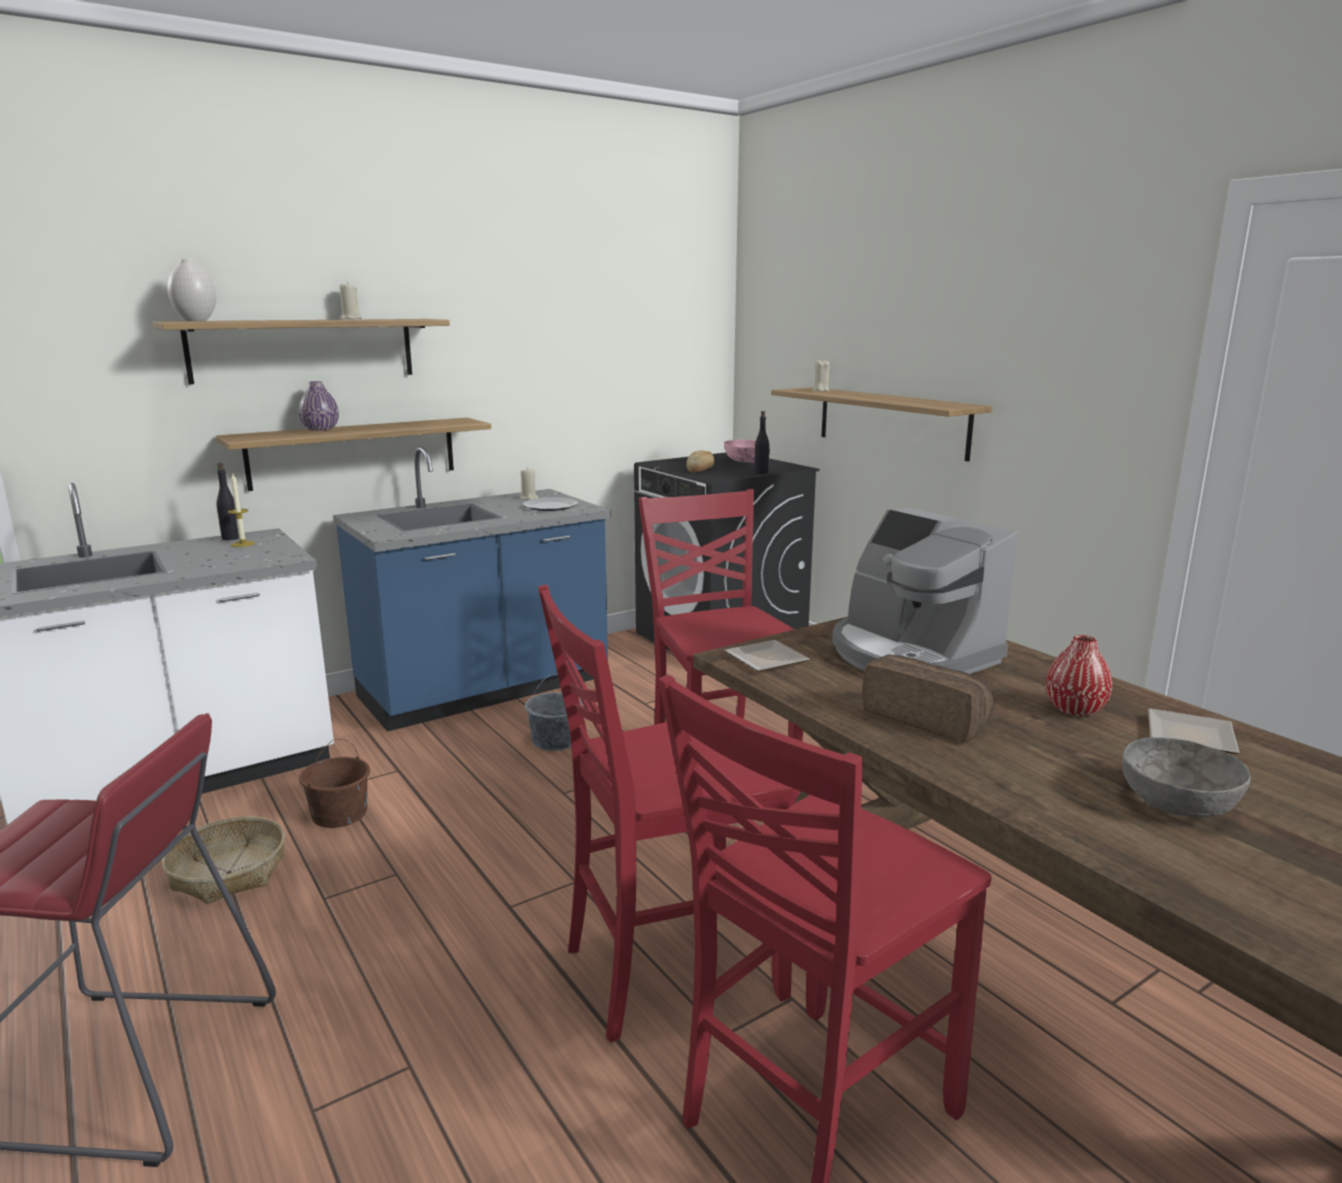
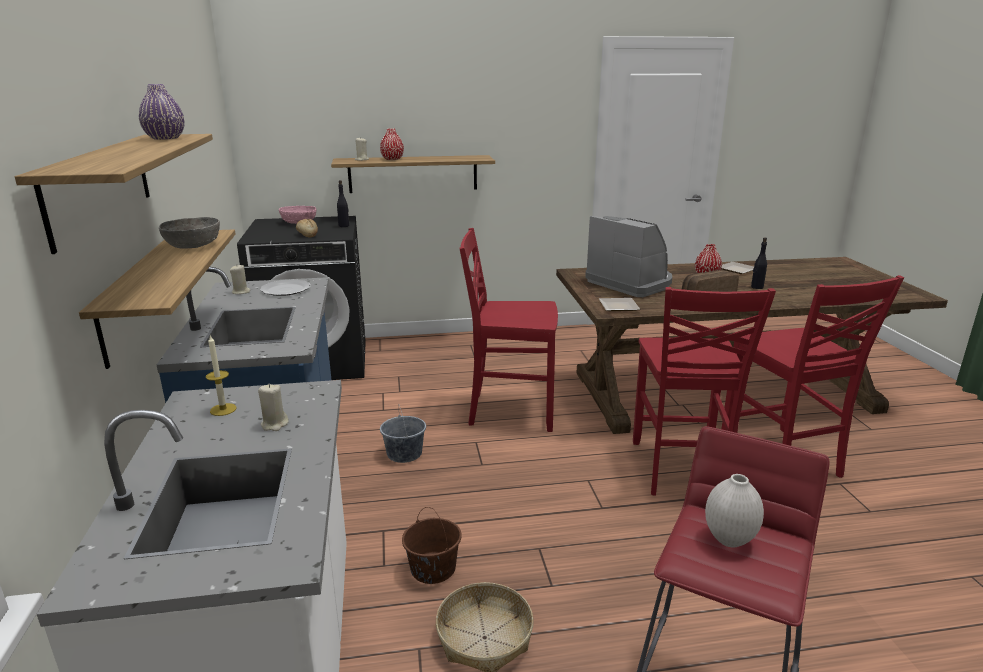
camera: 65 degrees left, 5 degrees up
white vase [167,259,216,321] -> white vase moved to [705,474,764,547]
black bottle [216,463,239,540] -> black bottle moved to [751,237,767,289]
purple vase [298,381,339,431] -> purple vase moved to [139,84,185,140]
beige candle [340,282,362,319] -> beige candle moved to [258,384,289,431]
coffee machine [832,508,1018,674] -> coffee machine turned 120 degrees counterclockwise [585,216,672,297]
grey bowl [1122,737,1251,817] -> grey bowl moved to [159,217,220,249]
none -> red vase [380,128,404,160]

